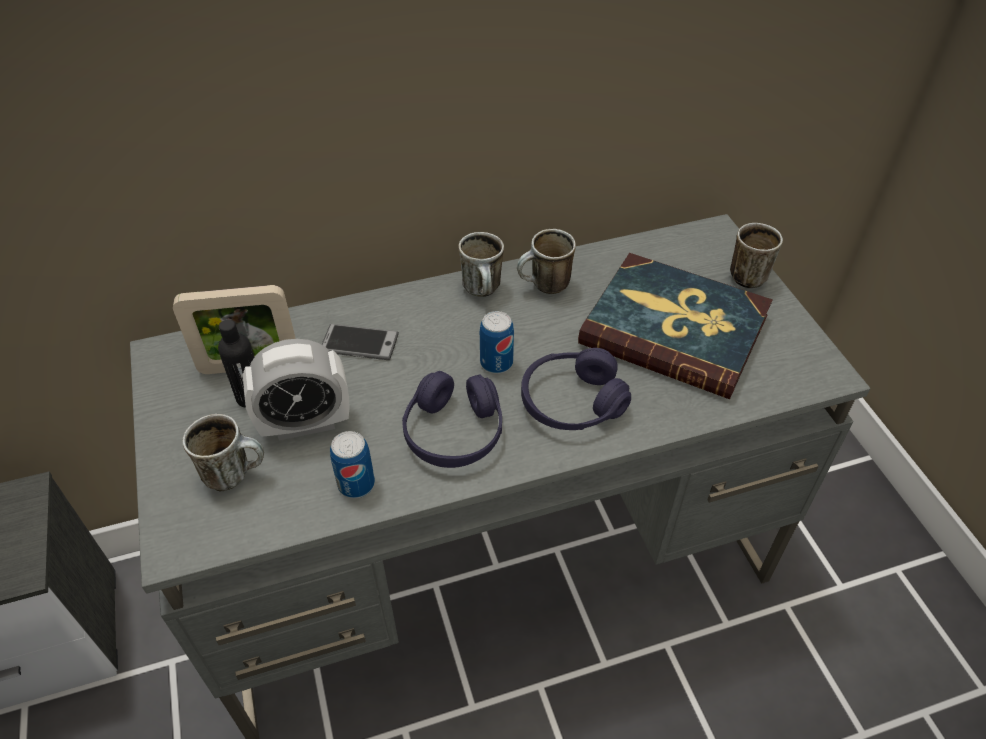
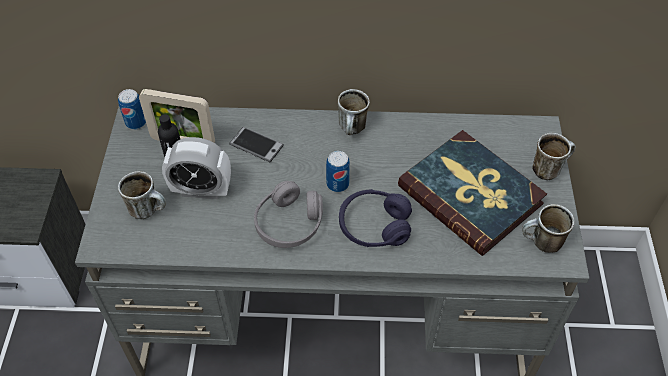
camera: 20 degrees right, 5 degrees up
can [330,431,375,498] -> can moved to [118,89,146,130]
purple headphones [402,371,502,468] -> grey headphones [254,181,323,248]
mug [517,229,576,294] -> mug moved to [522,204,574,253]

